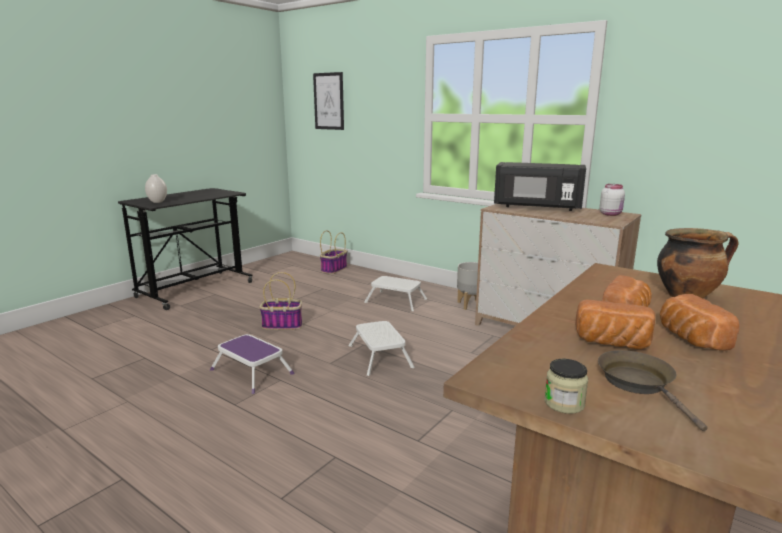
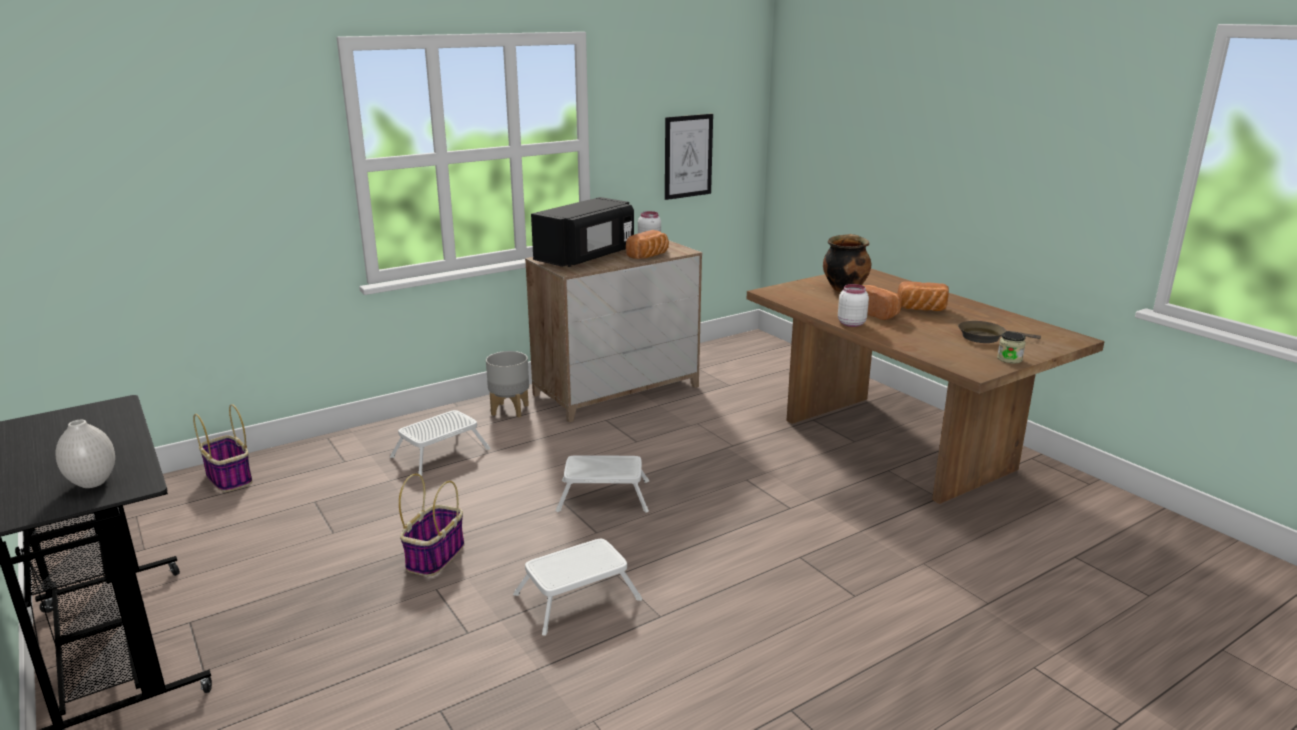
camera: 70 degrees left, 5 degrees up
purple step ladder [210,334,294,394] -> white step ladder [513,539,642,636]
picture [313,72,344,130] -> picture moved to [665,114,713,200]
bread [575,300,656,349] -> bread moved to [626,230,669,259]
none -> white jar [838,284,869,327]

